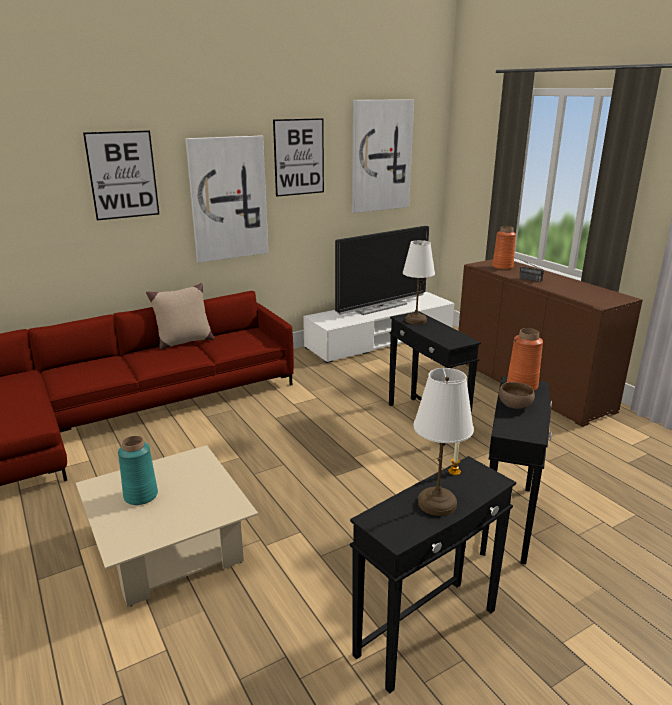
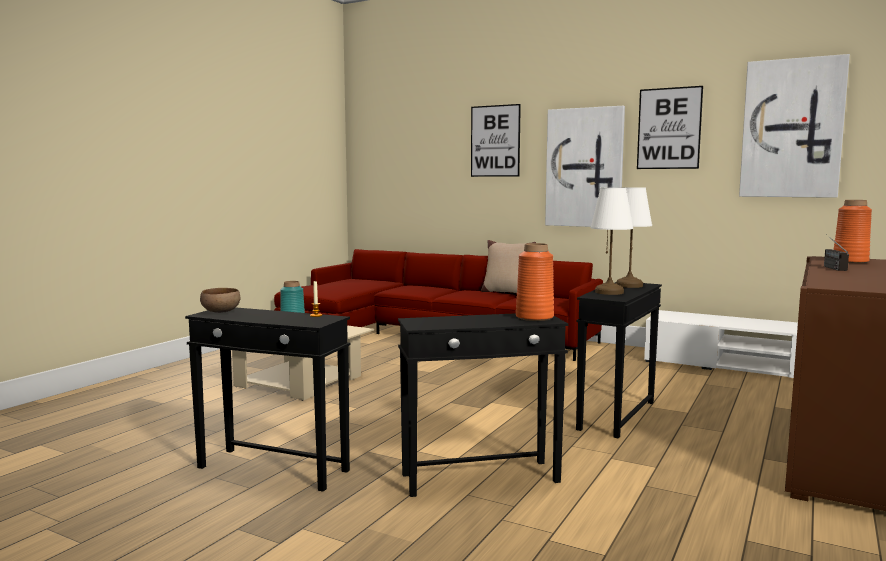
camera: 60 degrees right, 15 degrees down
television [335,226,429,315] -> none
white table lamp [413,368,474,516] -> white table lamp moved to [591,188,633,295]
brown bowl [499,382,535,409] -> brown bowl moved to [200,288,241,313]

